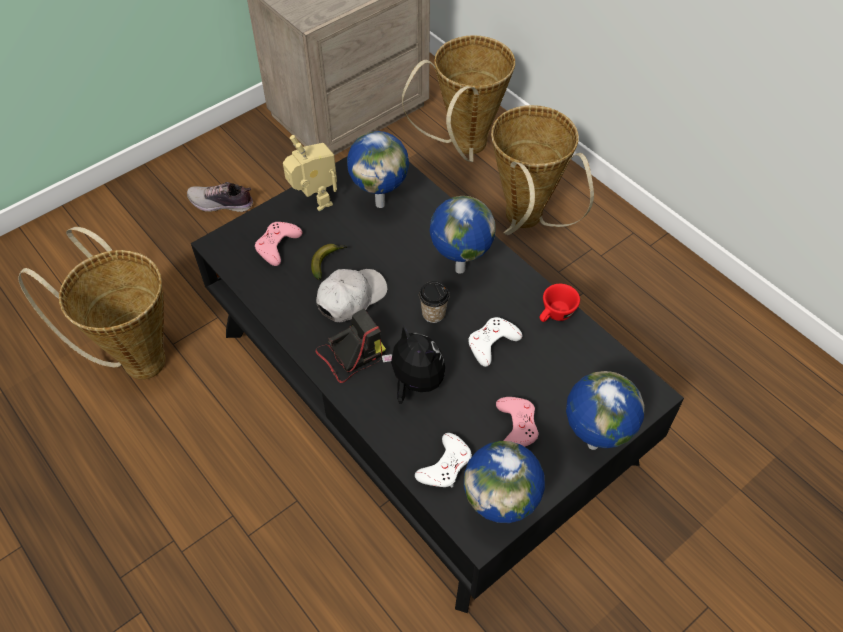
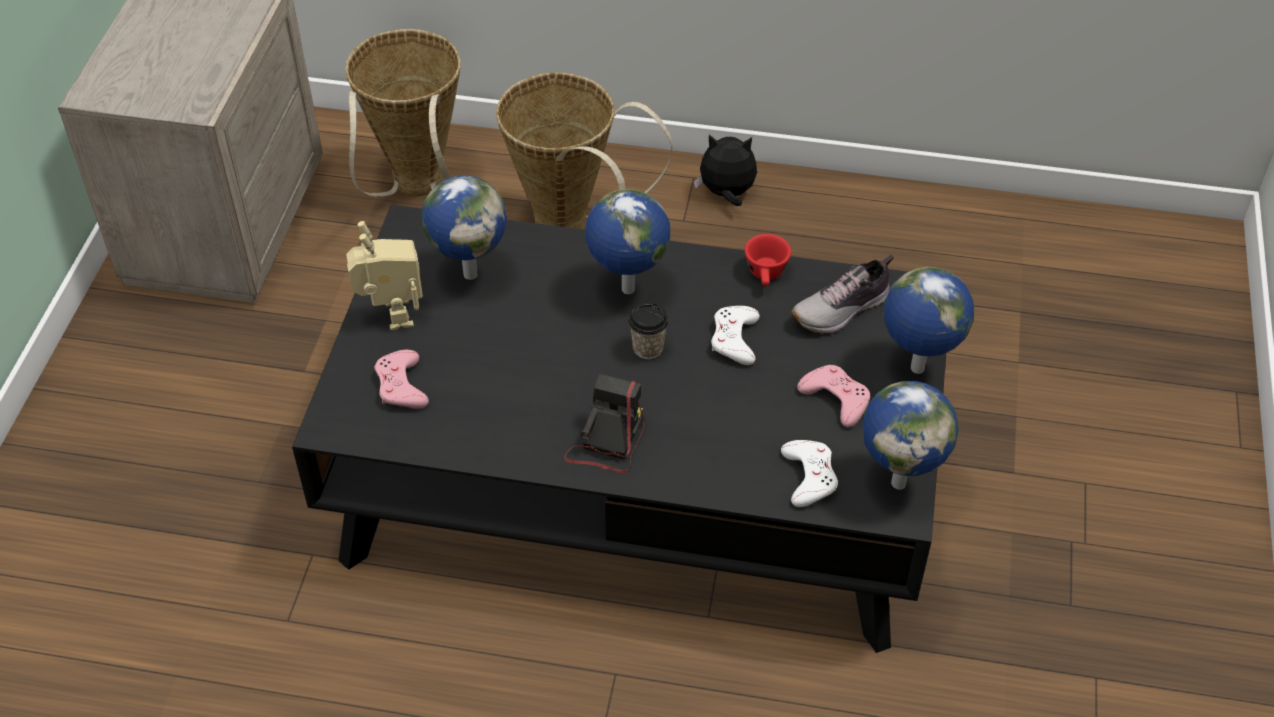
camera: 40 degrees left, 5 degrees down
basket [18,227,166,380] -> none
shoe [187,182,253,212] -> shoe moved to [791,255,894,334]
toy robot [283,135,337,211] -> toy robot turned 60 degrees clockwise [346,221,423,330]
banana [311,244,347,280] -> none
white cap [316,269,388,322] -> none
plush toy [382,324,445,404] -> plush toy moved to [694,134,757,206]

